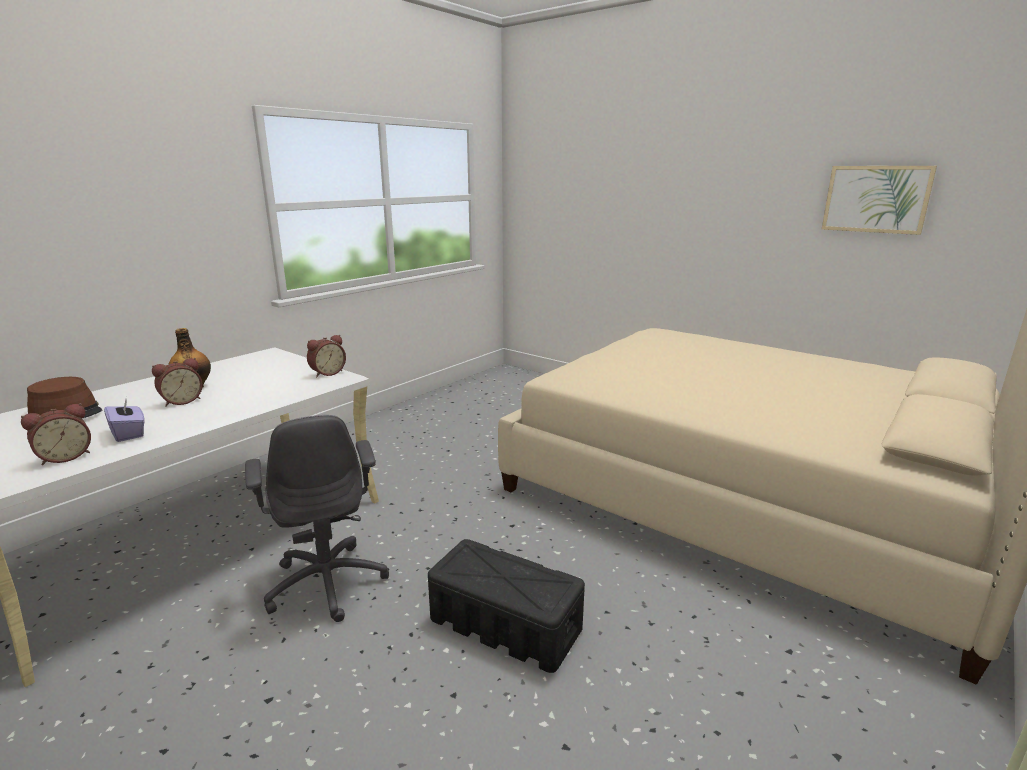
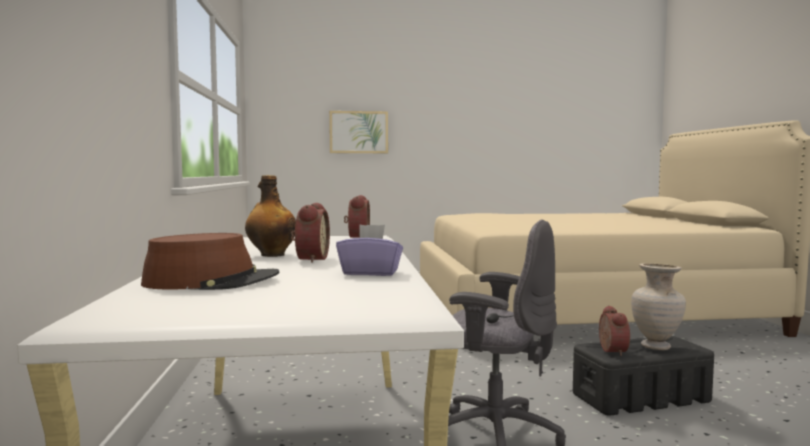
camera: 45 degrees left, 15 degrees down
alarm clock [21,403,91,465] -> alarm clock moved to [599,305,630,356]
picture [821,166,937,235] -> picture moved to [329,111,388,153]
none -> beige vase [631,263,686,350]

